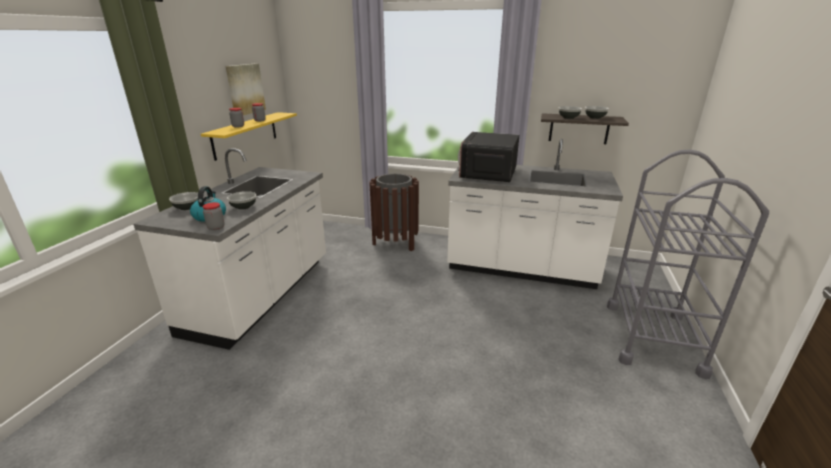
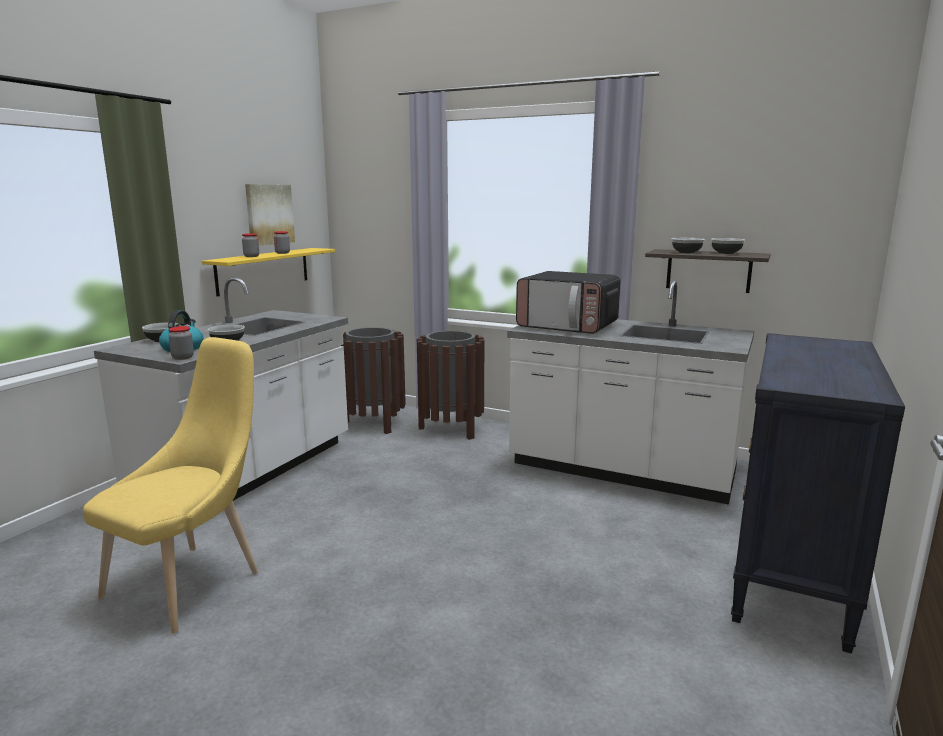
camera: 10 degrees right, 10 degrees down
microwave [458,132,519,182] -> microwave turned 90 degrees counterclockwise [516,271,621,334]
grey cart [607,150,769,379] -> black dresser [731,333,905,654]
none -> yellow chair [83,337,258,634]
none -> brown trash can [341,327,406,434]

